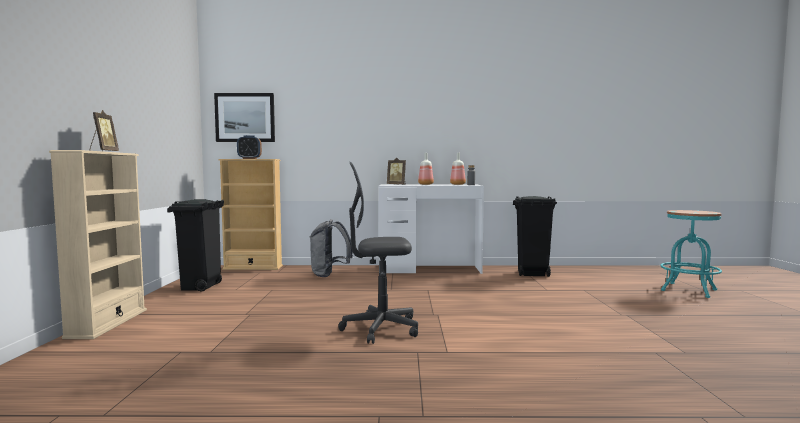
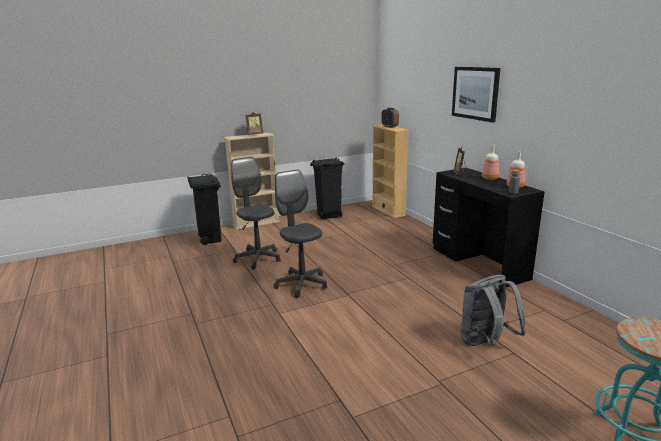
camera: 65 degrees right, 15 degrees up
picture [214,93,275,142] -> picture moved to [452,67,500,123]
grey backpack [310,219,353,277] -> grey backpack moved to [460,275,526,347]
white desk [379,185,484,274] -> black desk [433,168,545,288]
black trash can [513,196,557,277] -> black trash can moved to [187,174,222,245]
none -> grey office chair [231,157,281,270]

